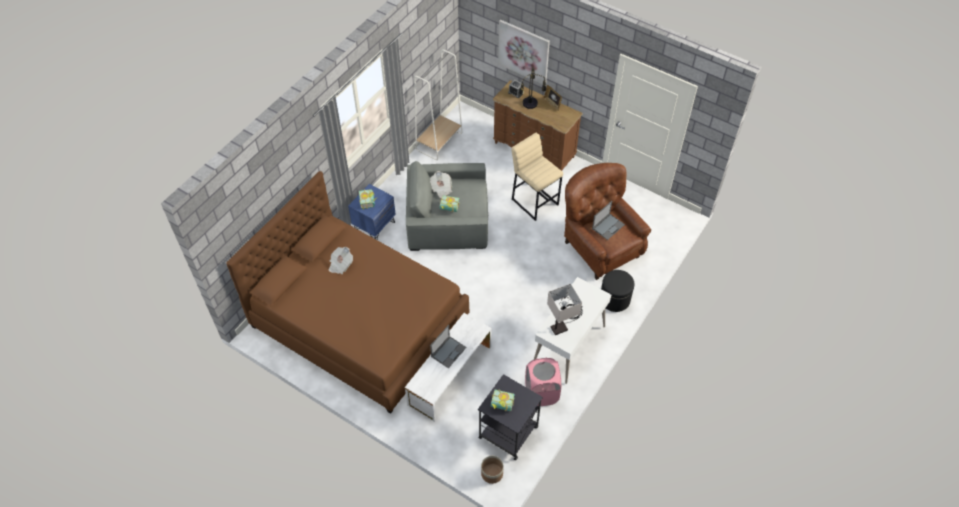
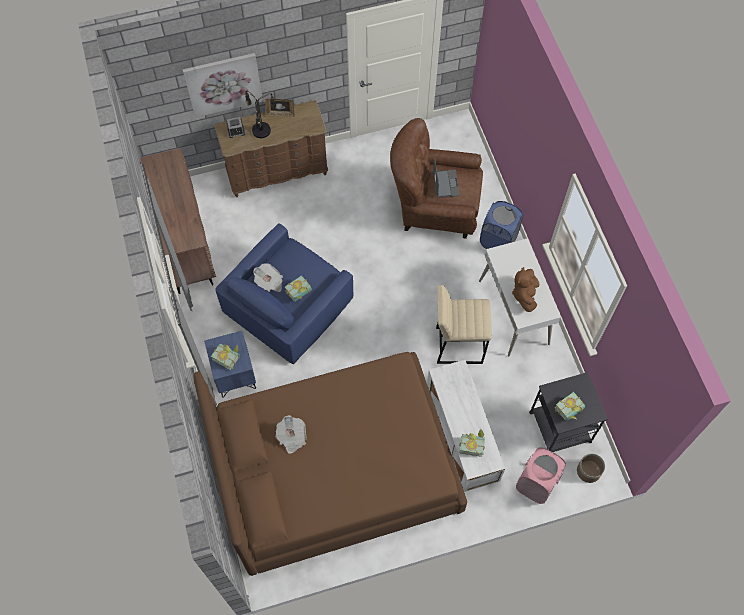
camera: 50 degrees left, 10 degrees up
grey armchair [406,161,488,251] -> blue armchair [215,223,353,364]
clothes rack [414,49,462,160] -> brown dresser [140,148,216,294]
laptop [430,325,466,368] -> none
beige stool [511,133,563,221] -> beige stool moved to [436,285,492,364]
pink laundry basket [525,358,561,407] -> pink laundry basket moved to [516,447,566,504]
table lamp [547,284,583,335] -> brown plush toy [512,267,540,312]
black ottoman [601,270,634,312] -> blue laundry basket [480,201,523,249]
none -> book [459,429,485,457]

